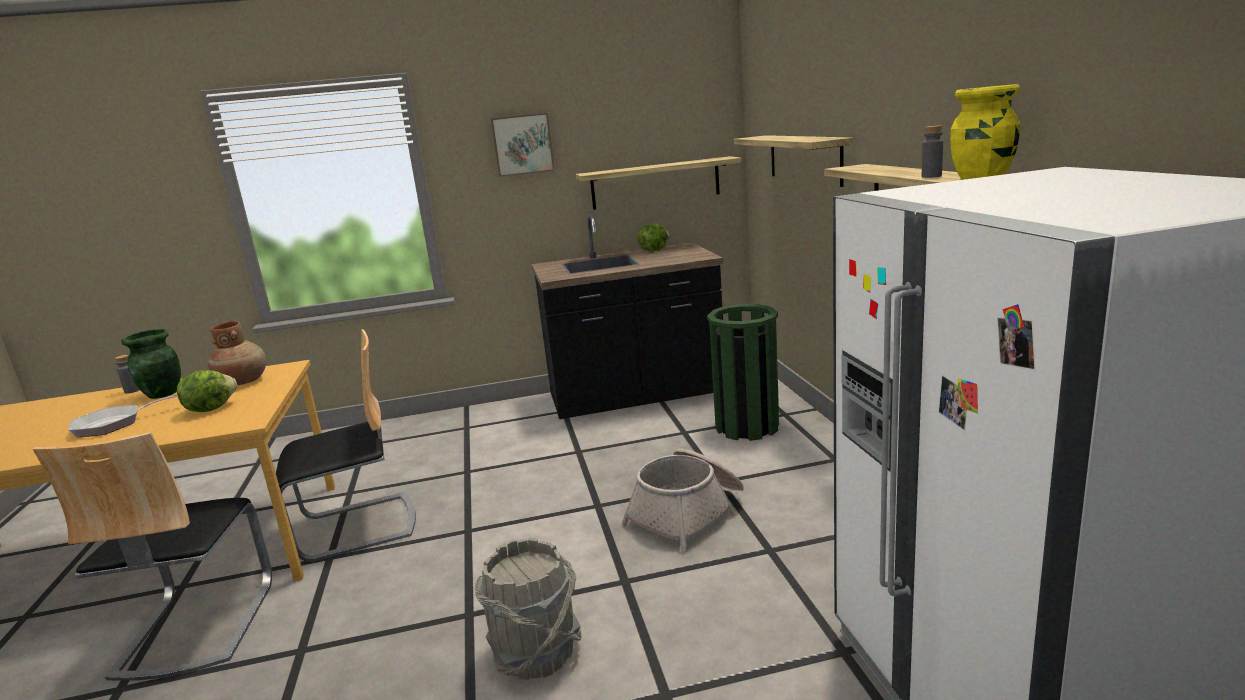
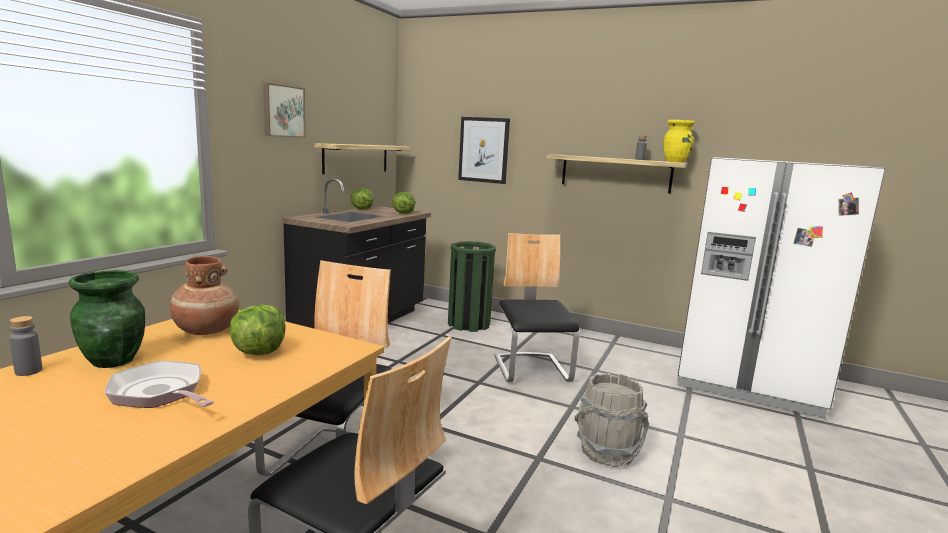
camera: 55 degrees left, 5 degrees down
frying pan [68,394,178,437] -> frying pan turned 120 degrees clockwise [105,361,214,408]
basket [621,449,744,553] -> chair [494,233,579,382]
shelf [734,135,853,187] -> picture [458,117,510,184]
none -> lettuce [392,192,415,214]

